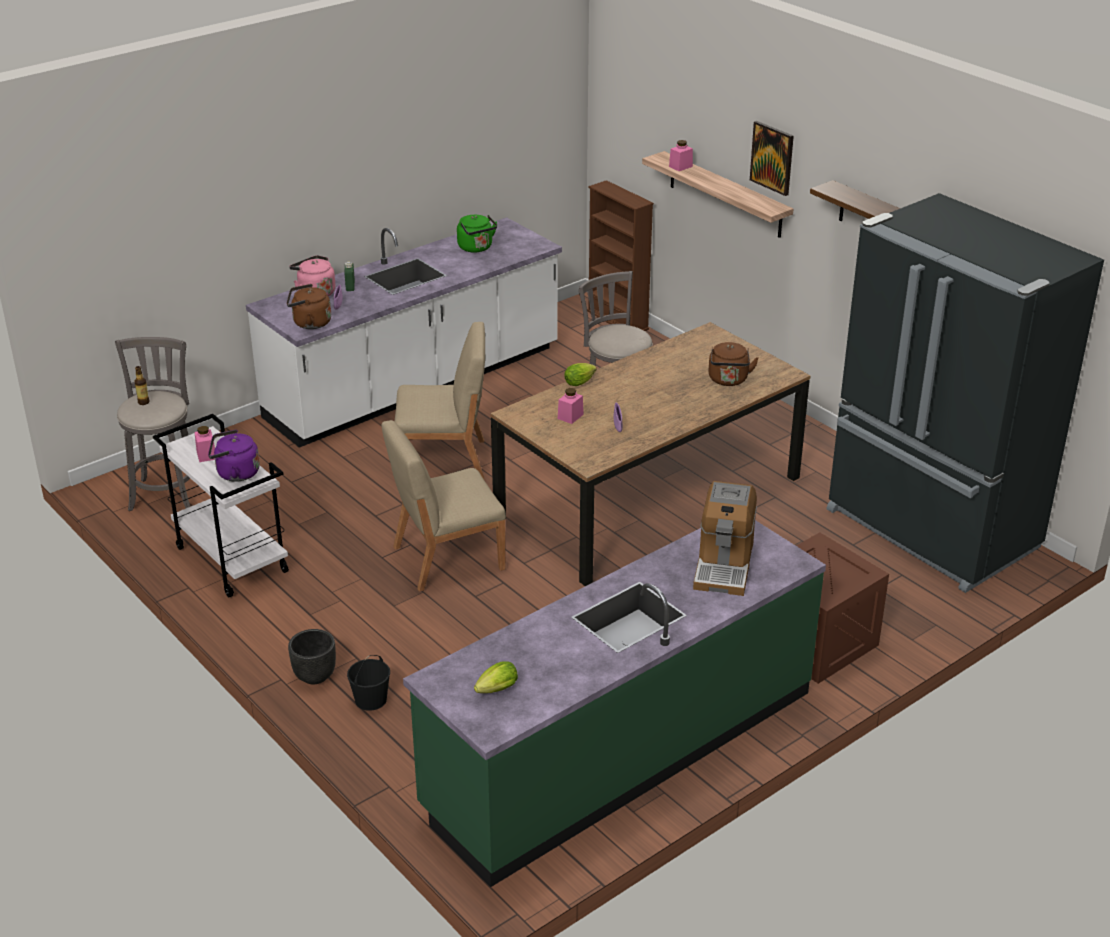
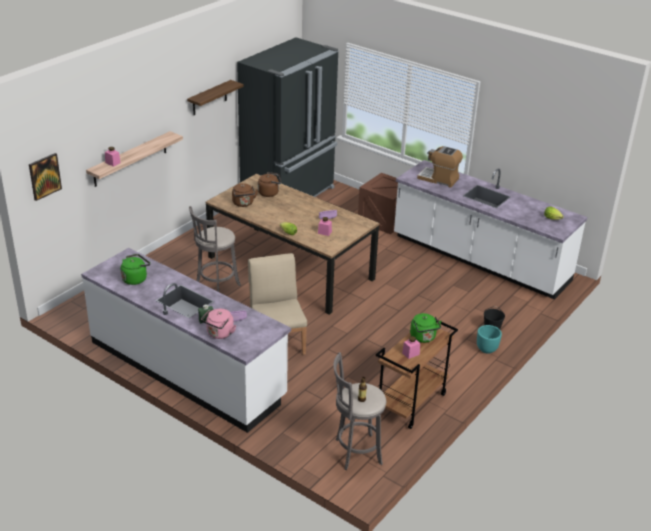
camera: 105 degrees left, 0 degrees up
white cart [153,414,289,598] -> brown cart [376,319,458,429]
purple kettle [208,430,260,482] -> green kettle [410,313,442,343]
brown kettle [287,284,331,329] -> brown kettle moved to [232,183,258,207]
black planter [288,629,336,684] -> turquoise planter [477,325,502,354]
beige chair [382,420,506,592] -> none
green counter [403,520,826,887] -> white counter [394,160,587,299]
brown bookcase [587,180,654,331] -> none
coffee machine [693,481,757,596] -> coffee machine turned 150 degrees counterclockwise [417,146,463,188]
picture [750,121,794,196] -> picture moved to [29,153,62,201]

